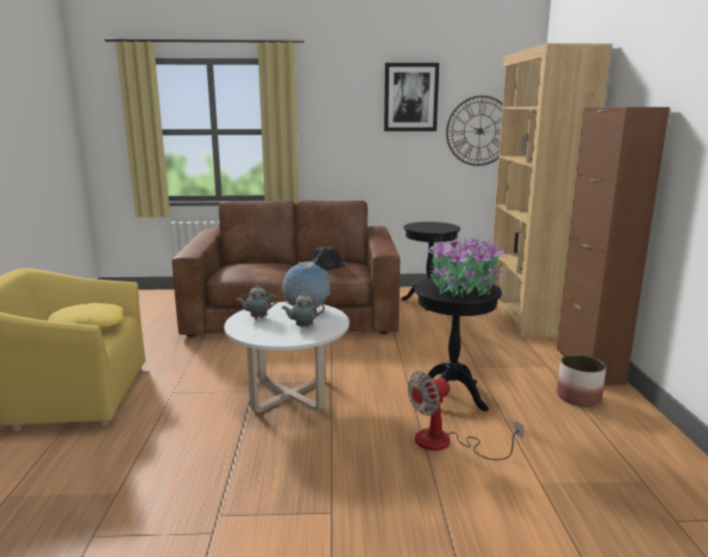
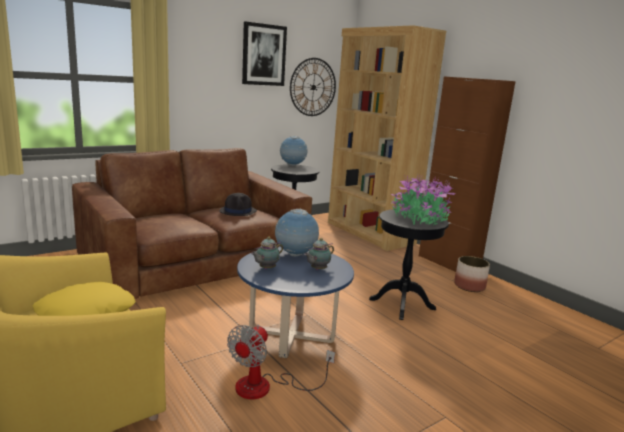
camera: 35 degrees left, 0 degrees up
white coffee table [224,302,349,413] -> blue coffee table [237,247,354,358]
fan [408,371,523,460] -> fan moved to [227,325,335,399]
none -> globe [280,136,308,166]

